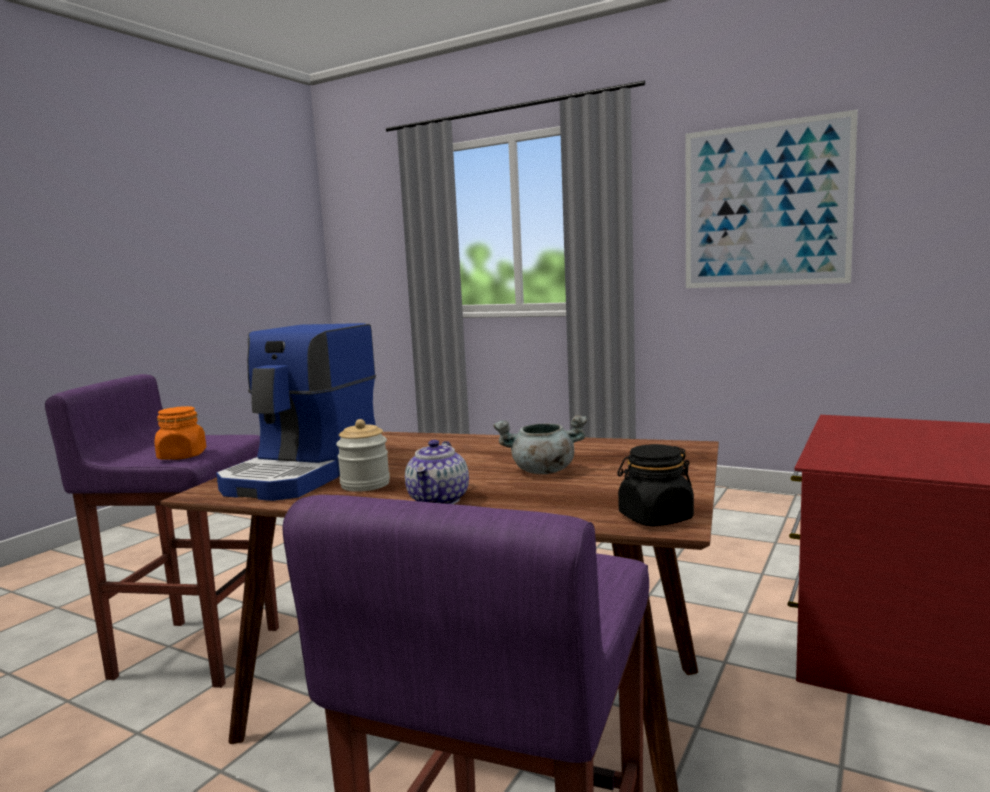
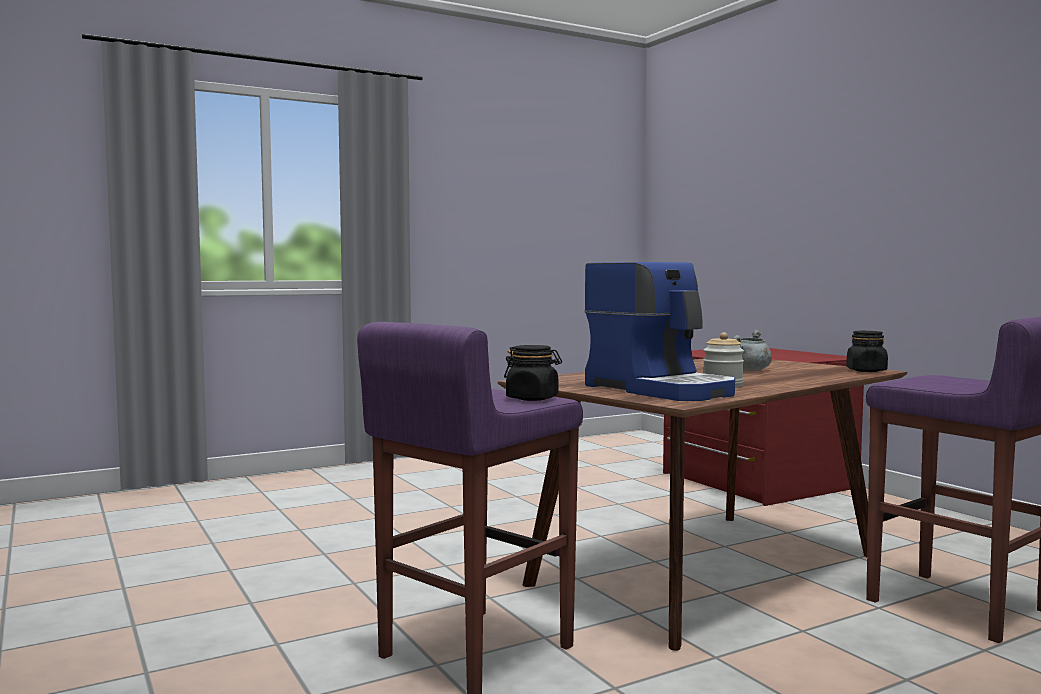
camera: 60 degrees left, 5 degrees down
orange jar [155,406,206,460] -> black jar [504,345,562,401]
teapot [405,440,469,504] -> none
picture [686,110,858,288] -> none

